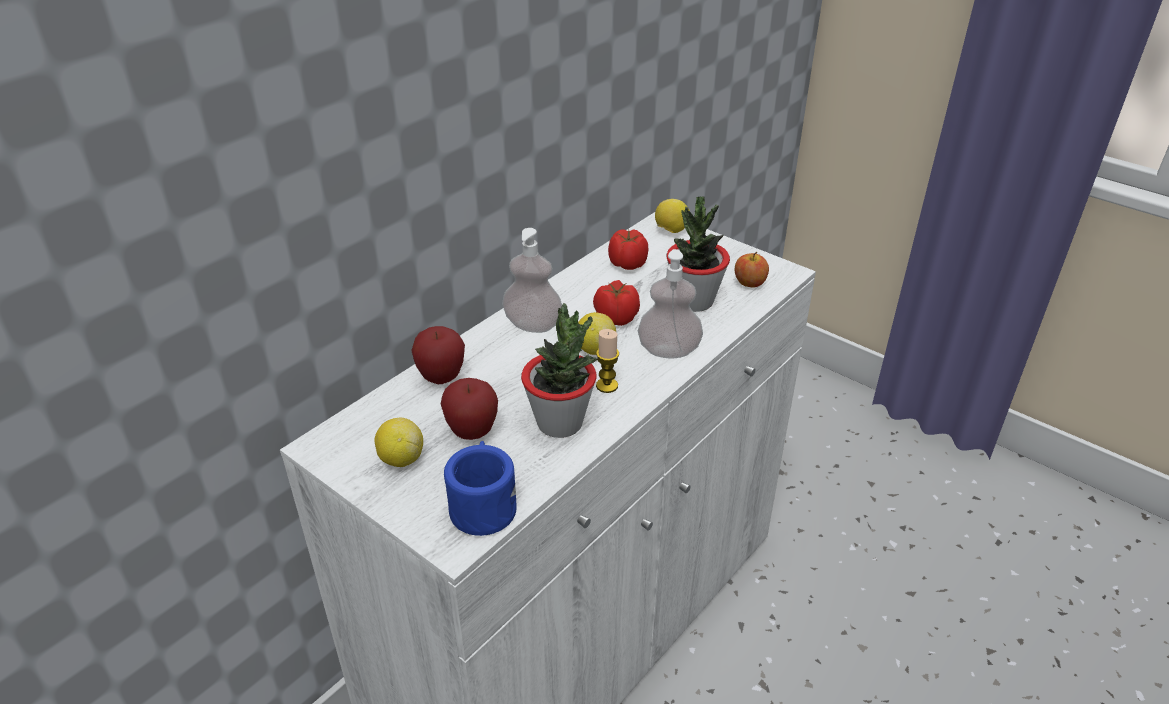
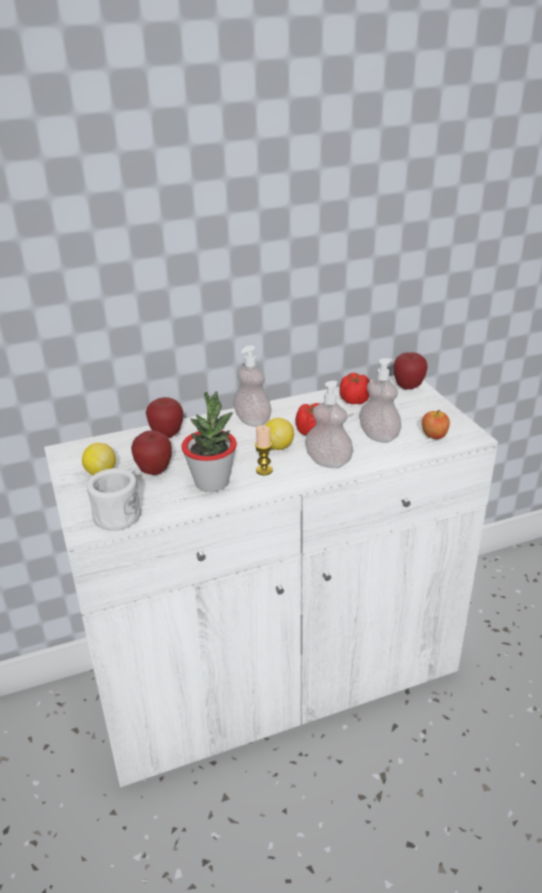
camera: 30 degrees right, 5 degrees down
blue mug [444,441,517,536] -> white mug [87,468,141,531]
lemon [655,199,690,233] -> apple [393,352,428,390]
potted plant [666,196,730,312] -> soap dispenser [359,358,402,443]

